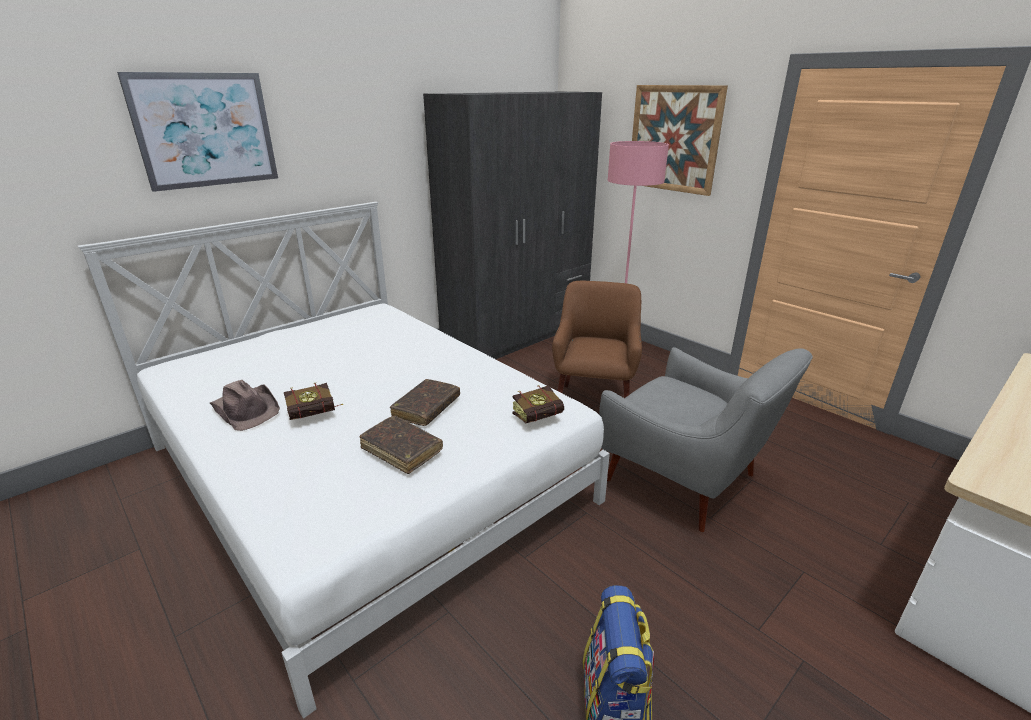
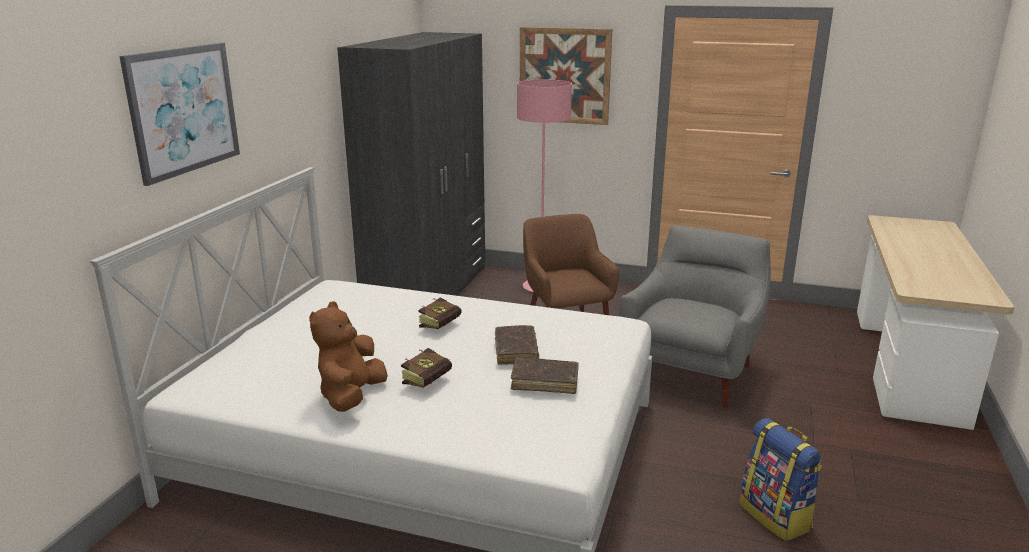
camera: 30 degrees left, 5 degrees down
brown hat [210,380,280,431] -> brown plush toy [309,301,388,412]
book [513,385,564,423] -> book moved to [418,297,461,329]
grey armchair [599,347,813,532] -> grey armchair turned 75 degrees counterclockwise [619,225,771,409]

